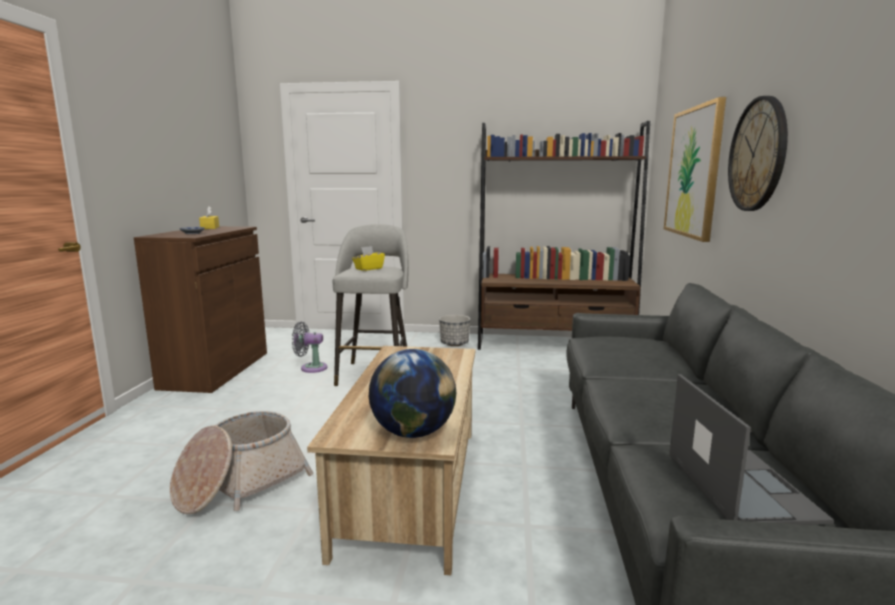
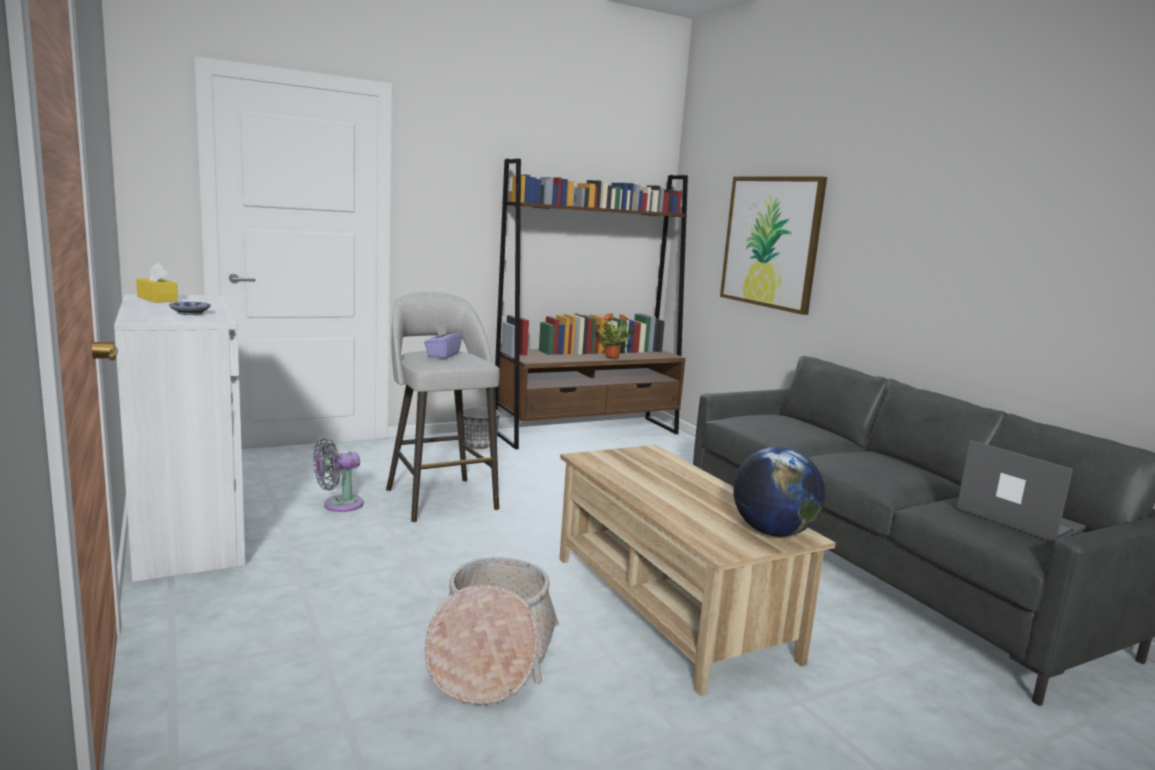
camera: 35 degrees left, 0 degrees up
brown cabinet [134,226,267,393] -> white cabinet [114,294,246,582]
yellow tissue box [352,246,385,271] -> purple tissue box [424,325,462,359]
wall clock [728,96,788,211] -> none
none -> potted plant [594,313,635,359]

